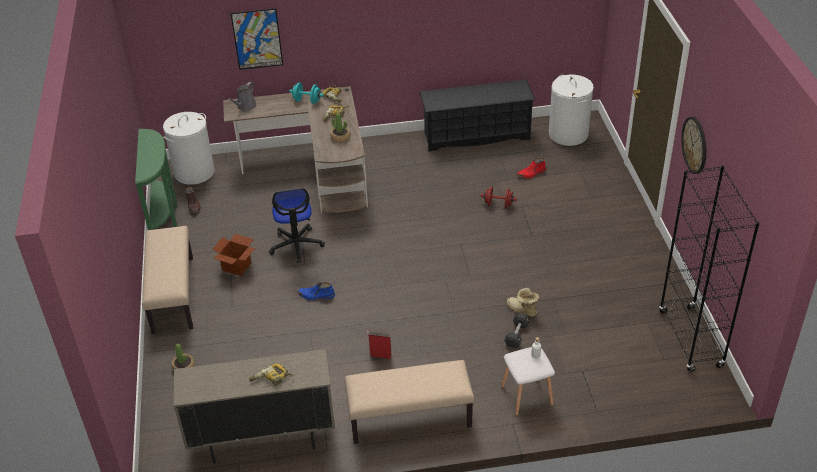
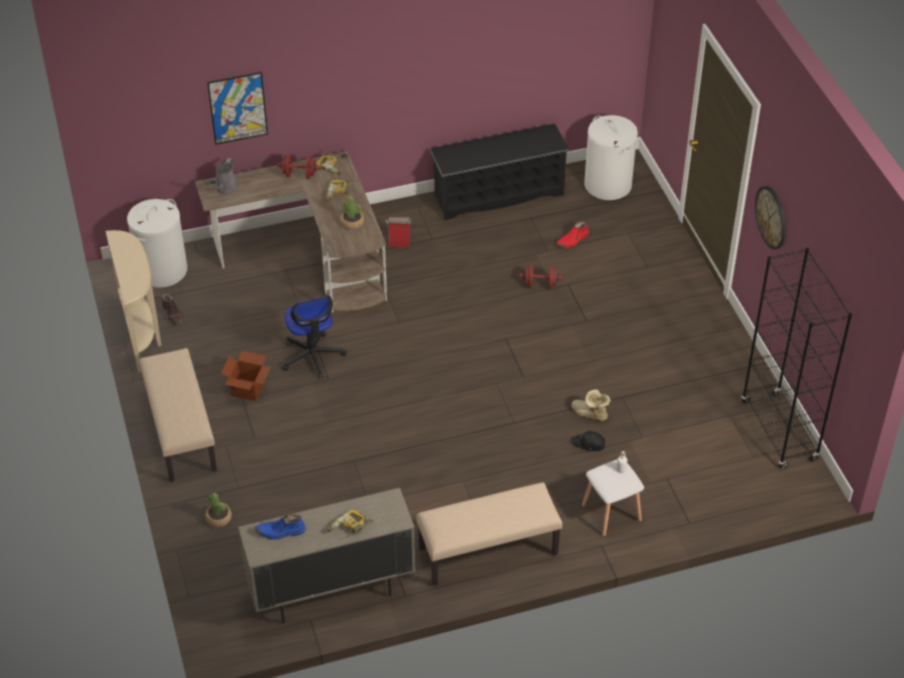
camera: 10 degrees left, 5 degrees up
green console table [135,129,178,230] -> beige console table [106,230,162,373]
turquoise dumbbell [289,83,324,104] -> red dumbbell [277,154,321,179]
blue boot [298,282,335,300] -> blue boot moved to [255,514,306,540]
cardboard box [366,328,392,359] -> cardboard box moved to [385,217,411,247]
black dumbbell [504,313,530,348] -> black cap [571,431,606,451]

